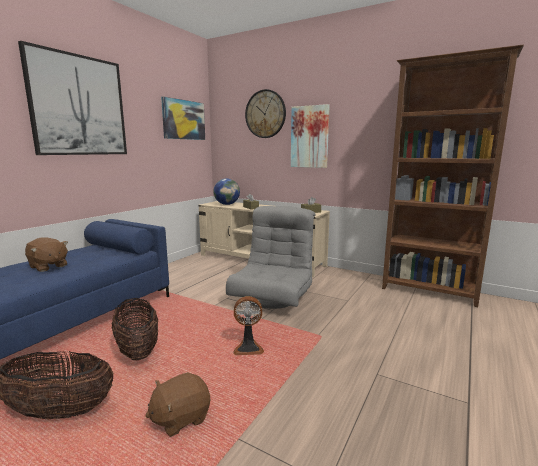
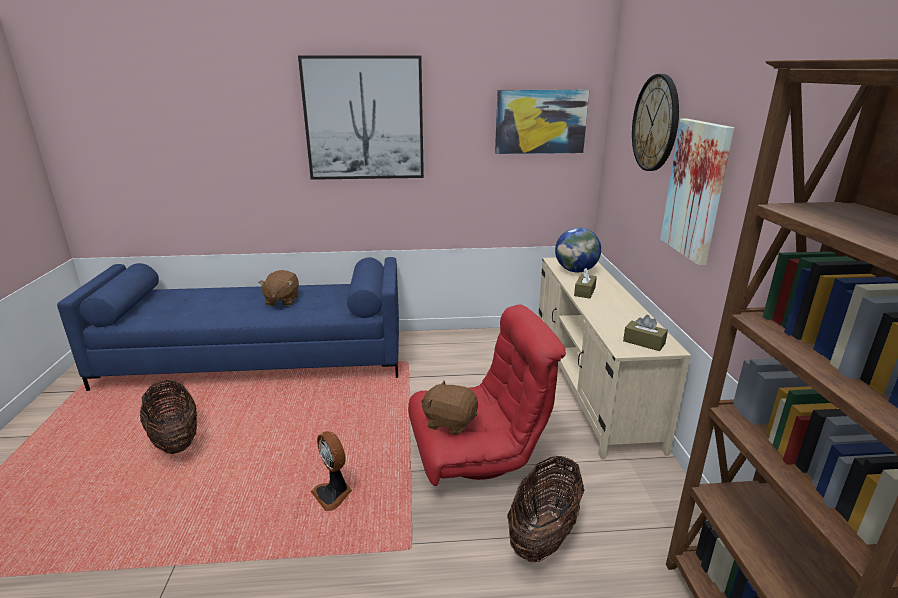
camera: 55 degrees right, 10 degrees up
basket [112,298,158,360] -> basket moved to [507,455,585,562]
brown plush toy [145,372,210,437] -> brown plush toy moved to [421,380,478,435]
grey armchair [226,206,316,309] -> red armchair [408,304,566,486]

